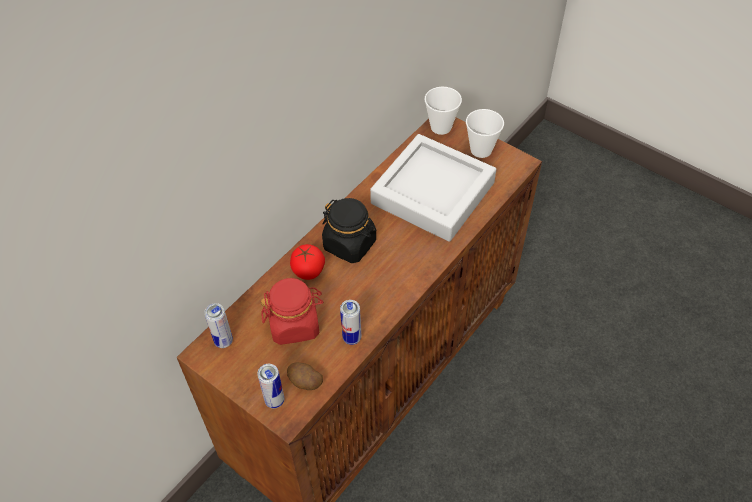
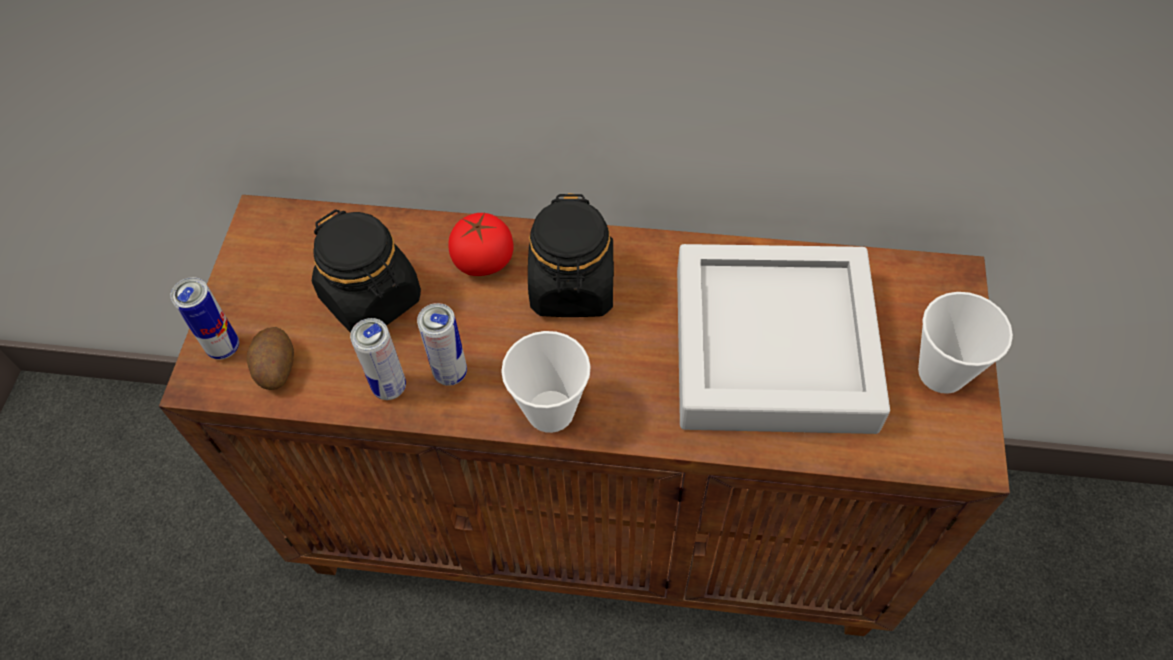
camera: 60 degrees right, 5 degrees up
can [204,303,233,348] -> can moved to [417,303,467,386]
red jar [261,278,323,345] -> black jar [312,209,421,333]
cup [424,87,462,135] -> cup moved to [501,331,591,433]

